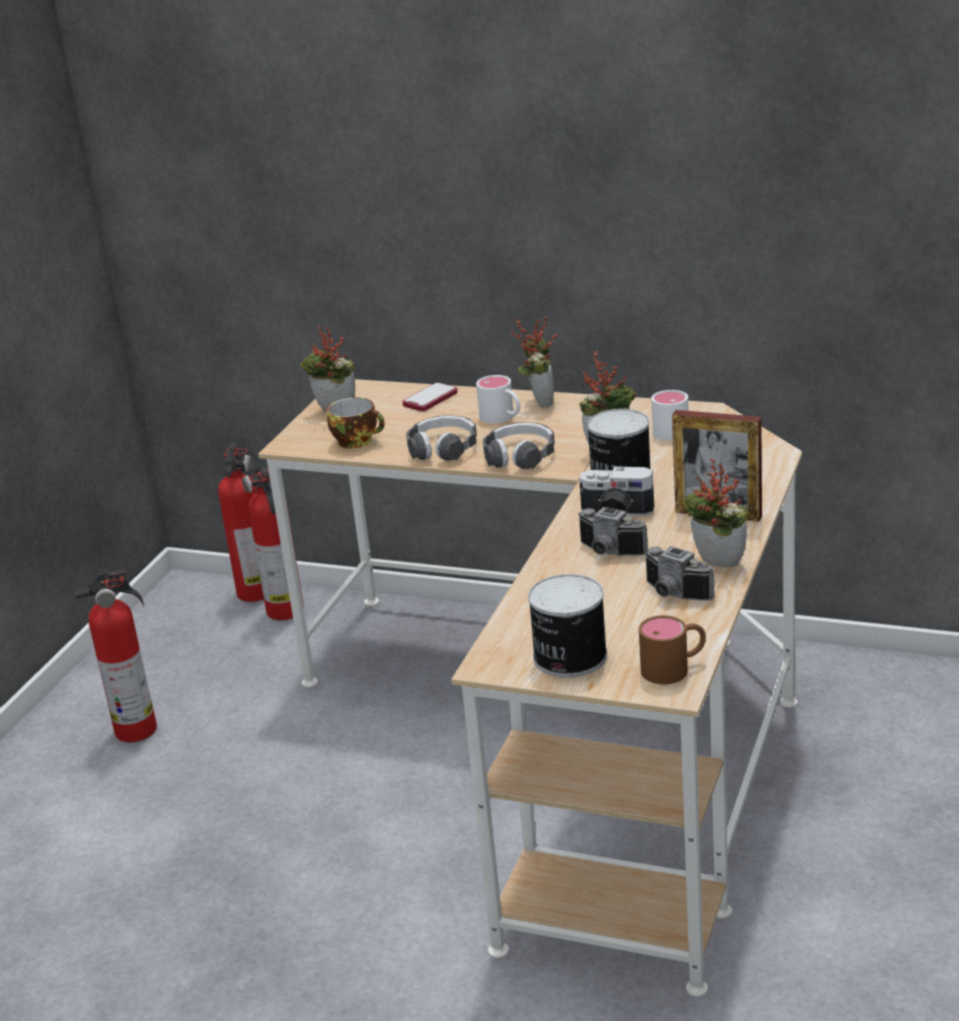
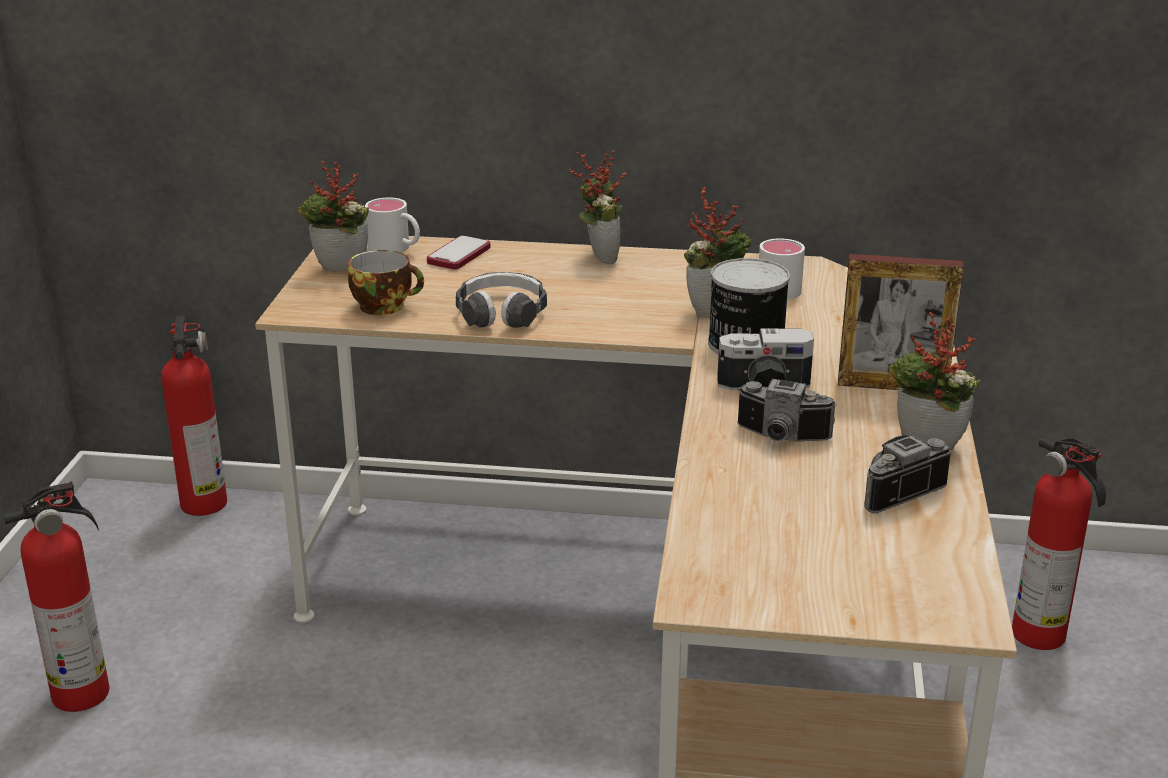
camera: 15 degrees left, 0 degrees up
fire extinguisher [242,465,304,620] -> fire extinguisher moved to [1012,437,1106,650]
white mug [476,375,520,424] -> white mug moved to [365,197,420,253]
headphones [483,422,555,469] -> none
can [528,574,607,678] -> none
brown mug [639,615,706,684] -> none
camera [645,546,715,601] -> camera turned 120 degrees clockwise [864,435,951,514]

